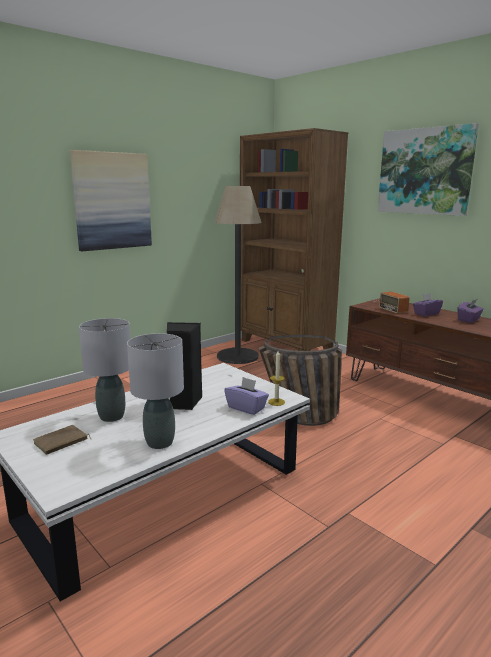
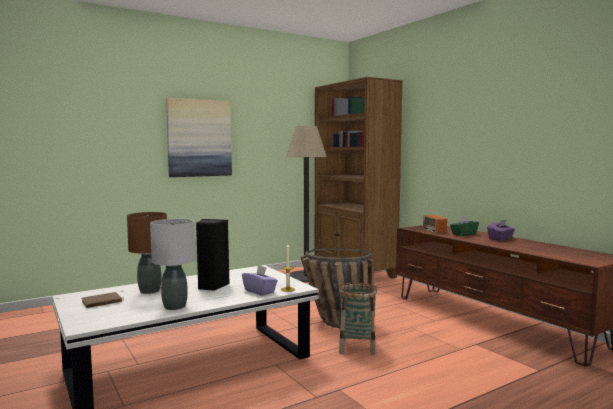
camera: 10 degrees right, 10 degrees down
grey table lamp [79,318,130,422] -> brown table lamp [127,212,167,294]
picture [378,123,479,216] -> none
purple tissue box [413,293,443,316] -> green tissue box [450,215,479,236]
none -> basket [339,283,377,355]

